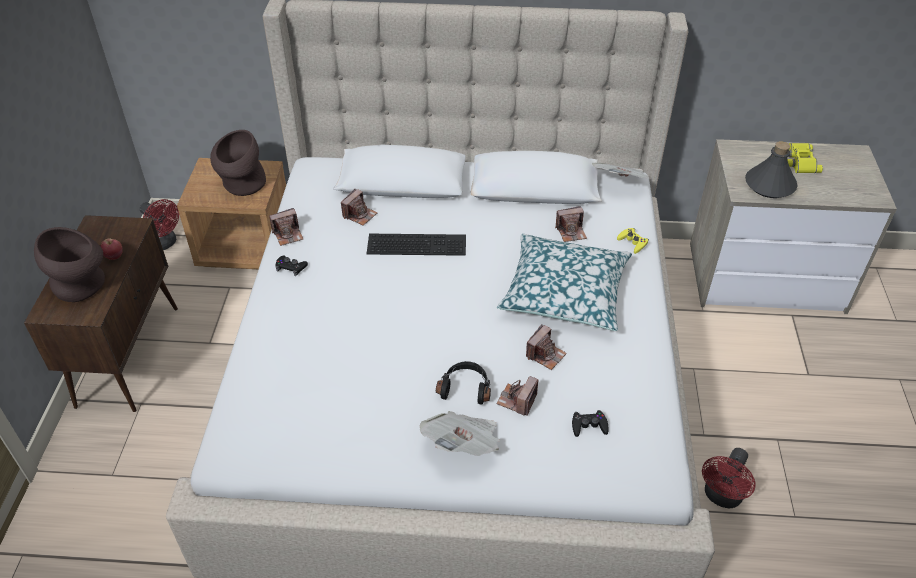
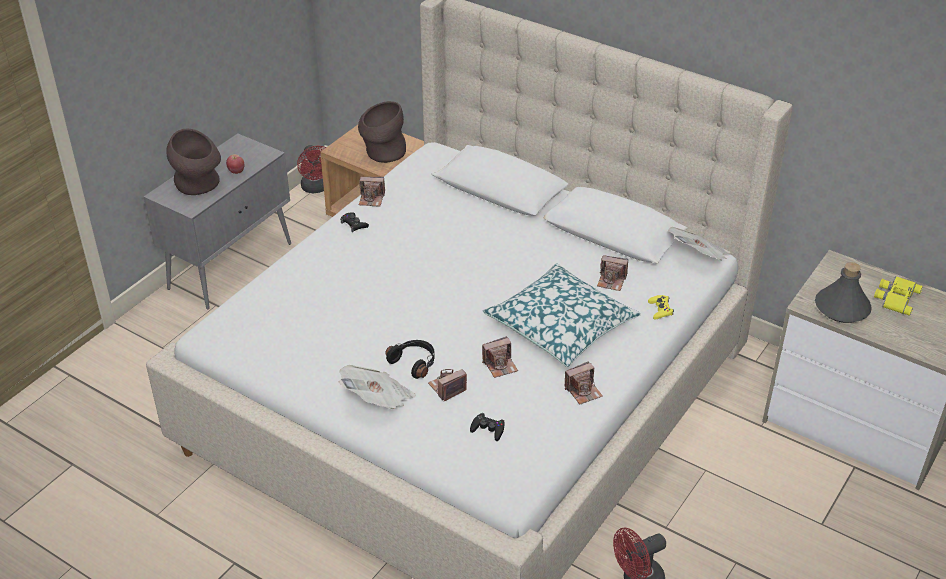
camera: 30 degrees right, 5 degrees down
brown cabinet [24,215,178,412] -> grey cabinet [143,133,291,309]
camera [341,189,377,226] -> camera moved to [564,361,603,404]
keyboard [367,234,466,256] -> none

